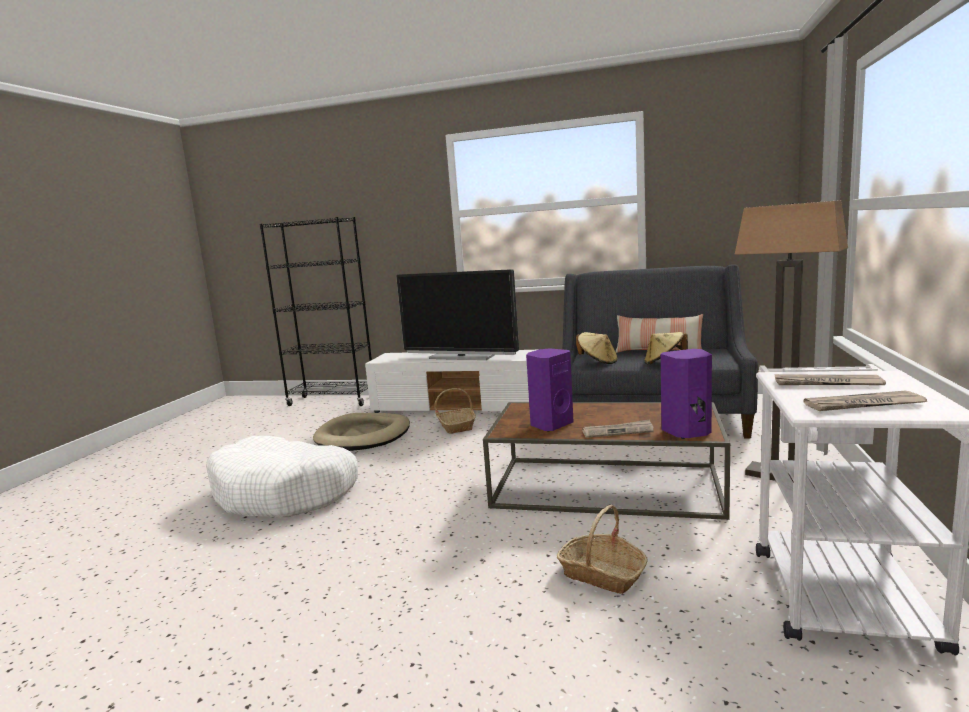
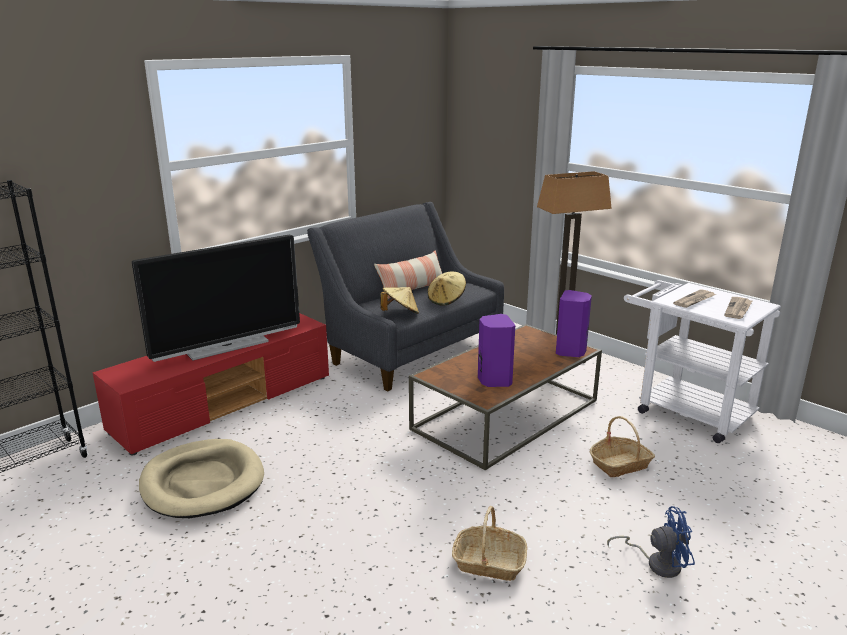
camera: 60 degrees left, 10 degrees up
white dog bed [206,436,358,518] -> none
white tv stand [365,350,536,413] -> red tv stand [92,313,329,455]
basket [434,388,476,434] -> basket moved to [452,506,527,581]
newspaper [582,419,654,438] -> none
none -> blue fan [607,506,695,578]

